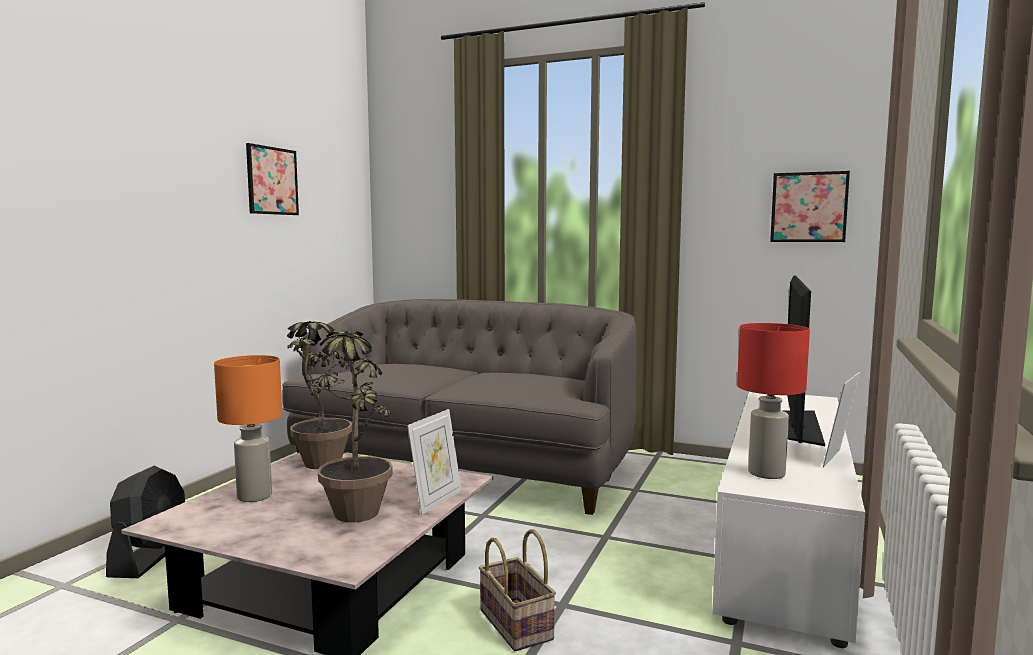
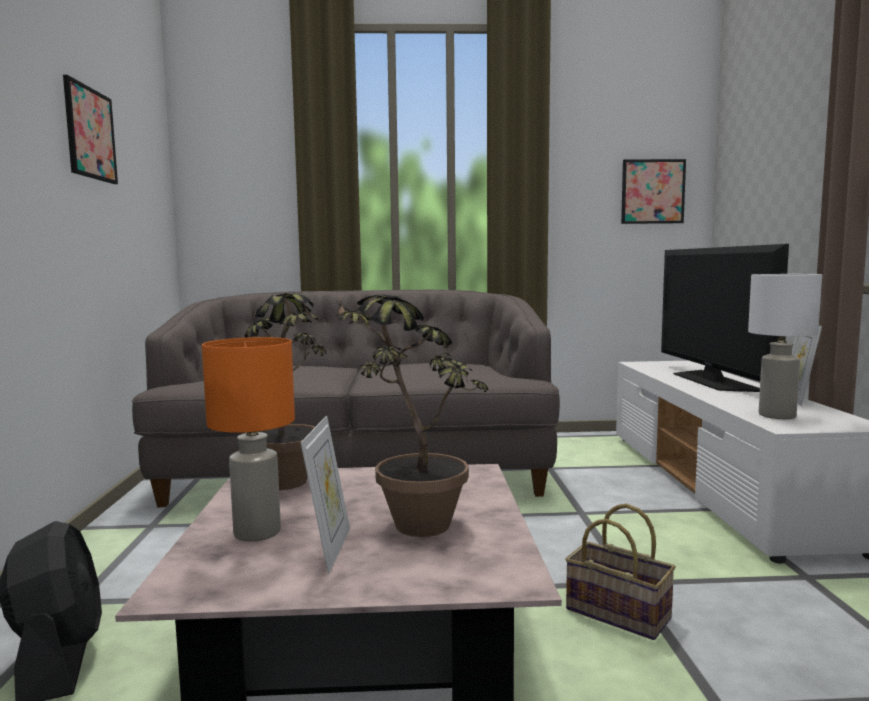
camera: 25 degrees left, 0 degrees up
picture frame [407,409,462,515] -> picture frame moved to [300,416,350,574]
red table lamp [737,323,810,479] -> white table lamp [748,274,822,419]

